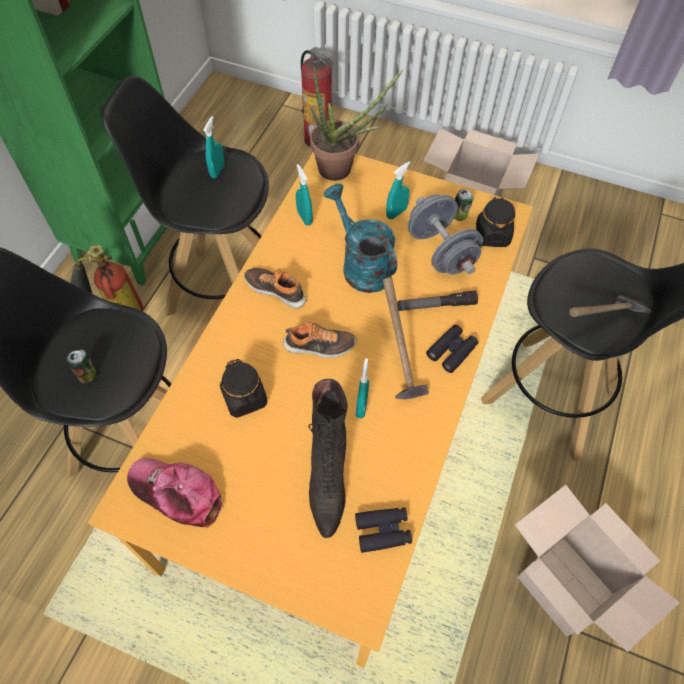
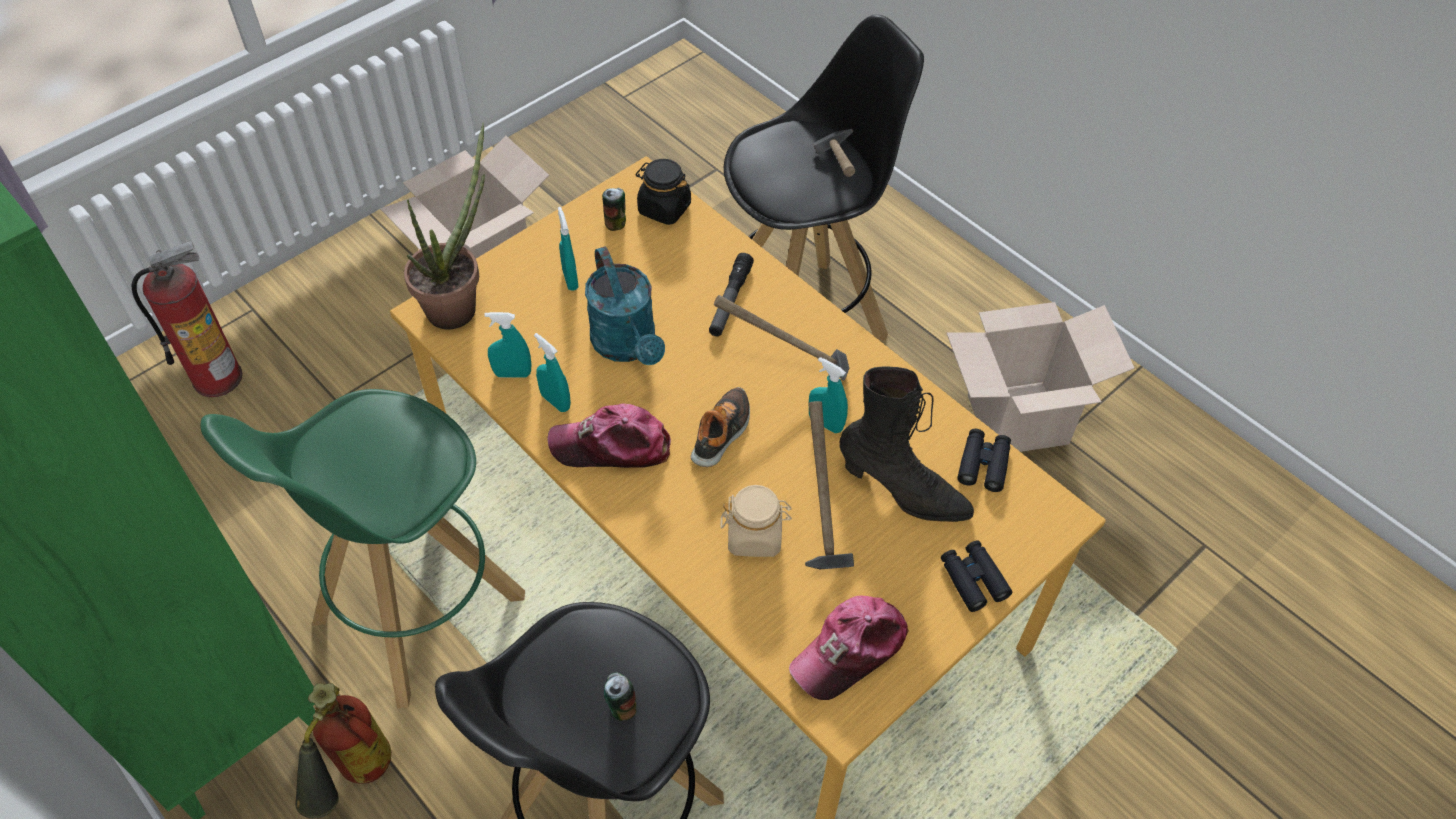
camera: 65 degrees left, 5 degrees down
black stool [100,75,269,316] -> green stool [200,389,525,708]
turquoise spray bottle [203,116,224,178] -> turquoise spray bottle moved to [534,333,571,412]
black jar [220,359,267,418] -> beige jar [720,485,792,557]
shoe [244,268,307,309] -> cap [548,403,671,468]
turquoise watering can [324,184,397,293] -> turquoise watering can turned 105 degrees counterclockwise [585,247,665,365]
grey dumbbell [408,195,483,275] -> none
black binoculars [426,324,478,373] -> black binoculars moved to [941,540,1012,612]
none -> hammer [805,401,854,569]

